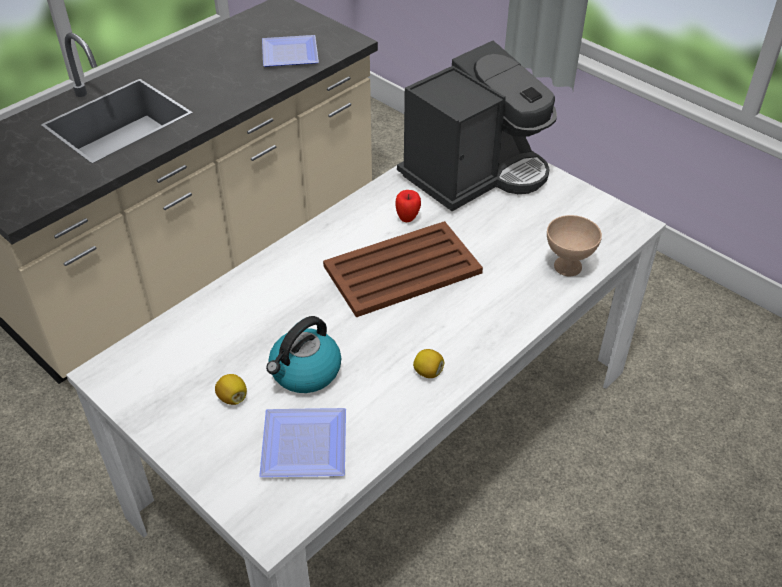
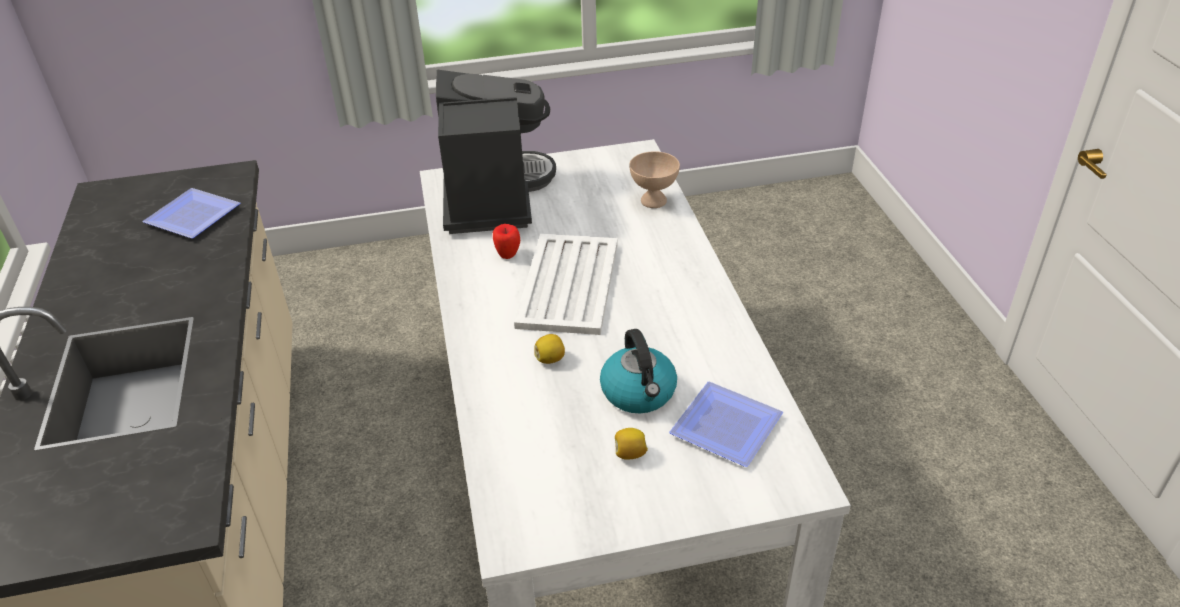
camera: 55 degrees left, 5 degrees down
brown tray [323,221,483,317] -> white tray [514,234,618,335]
lemon [413,349,444,378] -> lemon moved to [534,334,565,364]

